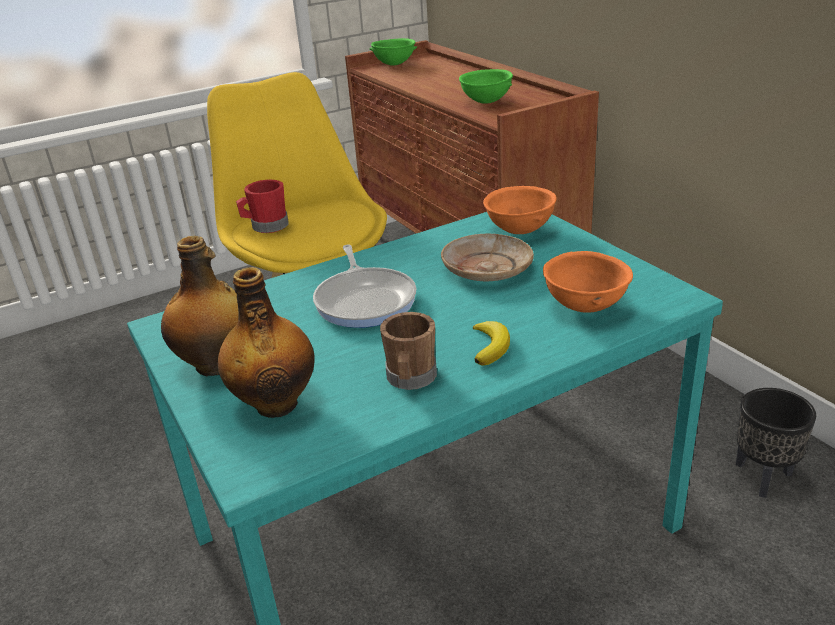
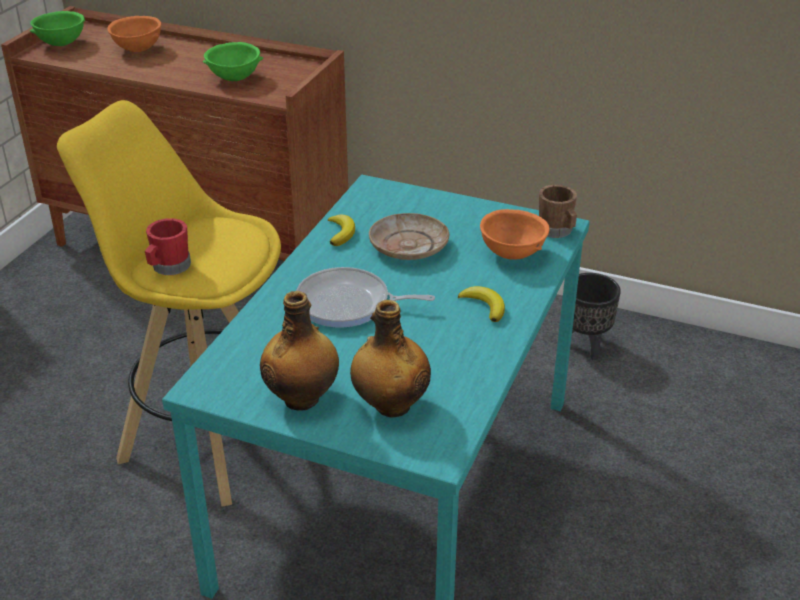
camera: 40 degrees left, 5 degrees up
frying pan [313,245,416,328] -> frying pan turned 150 degrees clockwise [296,267,435,328]
brown mug [380,312,437,390] -> brown mug moved to [539,185,577,238]
orange bowl [483,186,557,234] -> orange bowl moved to [107,16,161,52]
none -> banana [328,215,355,246]

